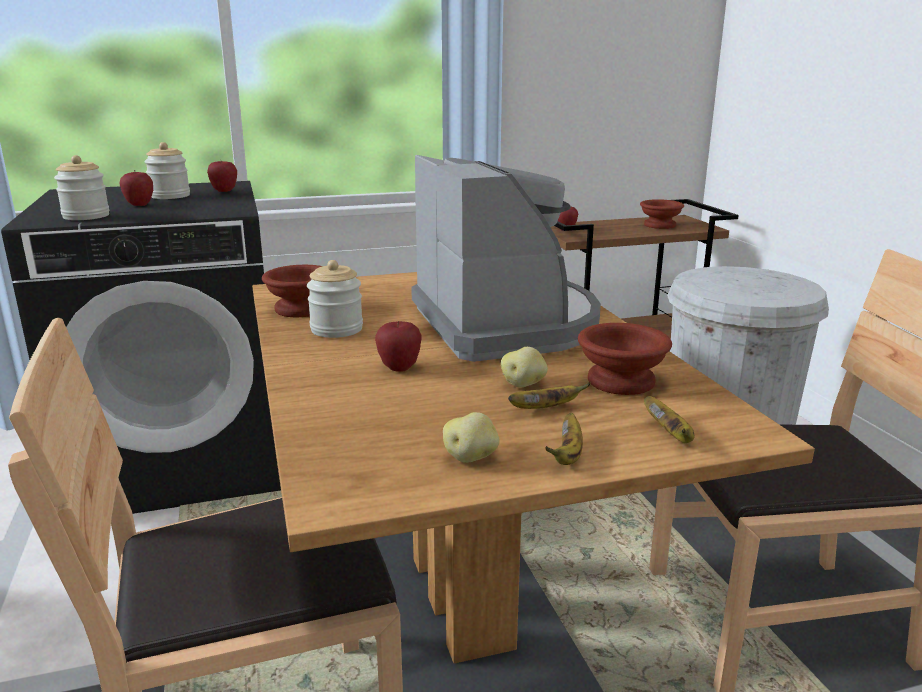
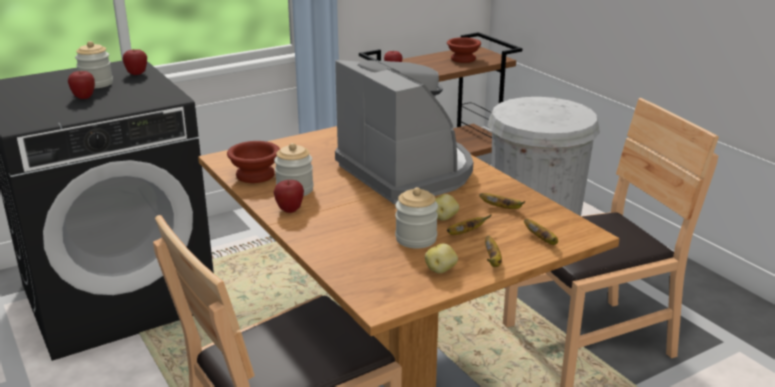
camera: 15 degrees left, 5 degrees up
jar [54,155,109,220] -> jar moved to [395,187,438,249]
apple [375,321,421,372] -> apple moved to [273,180,304,213]
brown bowl [578,323,672,395] -> banana [479,193,525,209]

